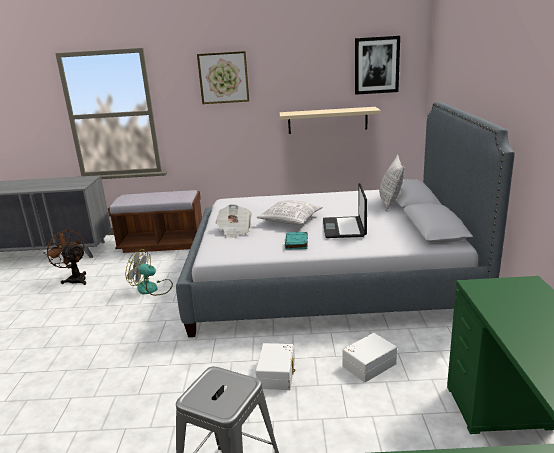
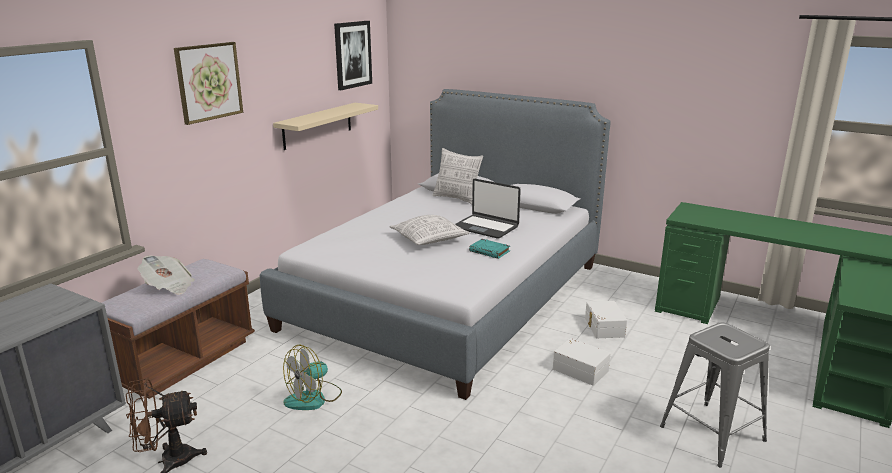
camera: 60 degrees left, 0 degrees up
newspaper [216,204,252,238] -> newspaper moved to [138,255,195,295]

